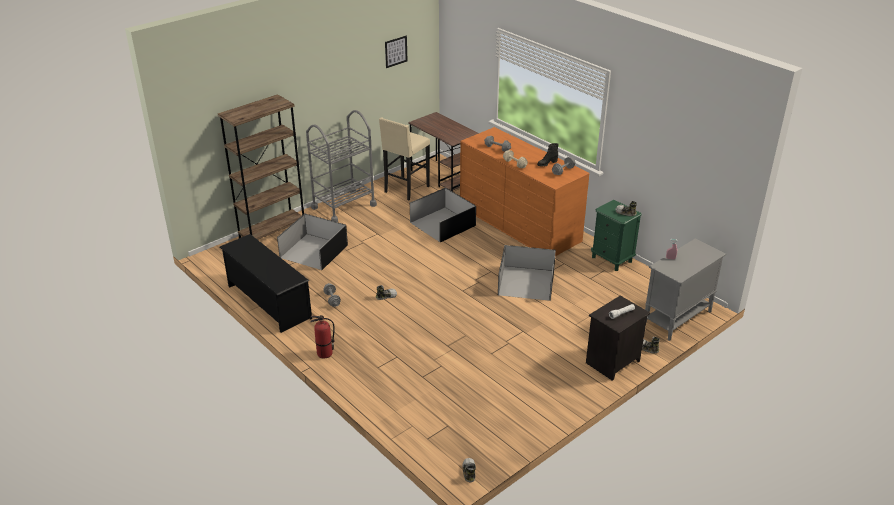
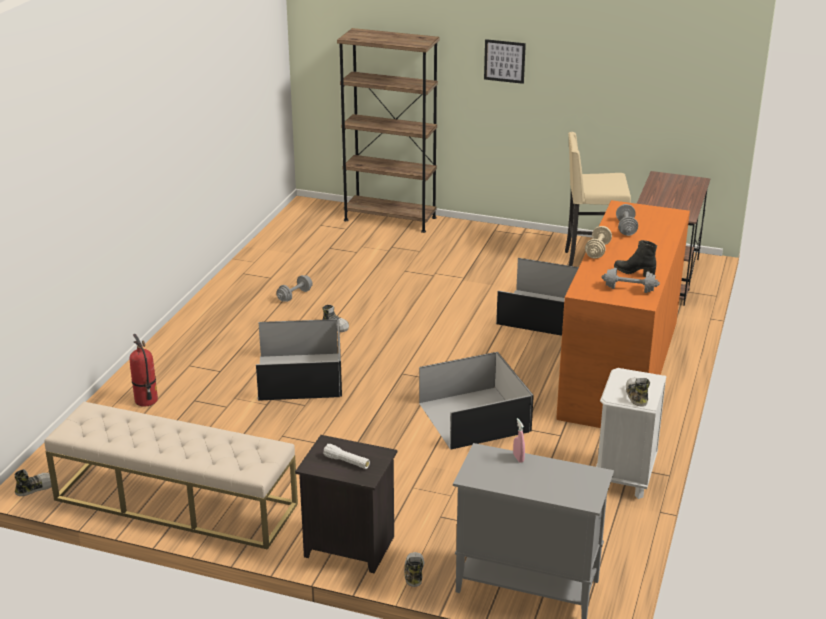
camera: 60 degrees right, 5 degrees down
black shoe rack [220,234,312,333] -> none
black storage box [277,214,348,270] -> black storage box moved to [256,319,342,401]
grey cart [306,110,377,222] -> none
fire extinguisher [310,315,335,358] -> fire extinguisher moved to [130,334,158,407]
picture [385,36,408,68] -> picture moved to [484,39,526,84]
green nightstand [591,200,642,271] -> white nightstand [596,368,666,499]
none -> beige bench [44,402,298,550]

